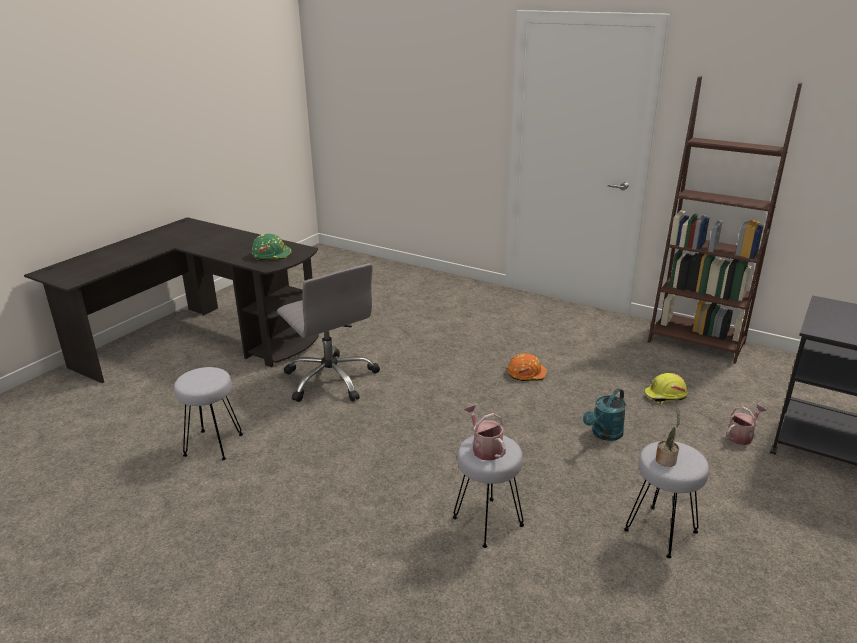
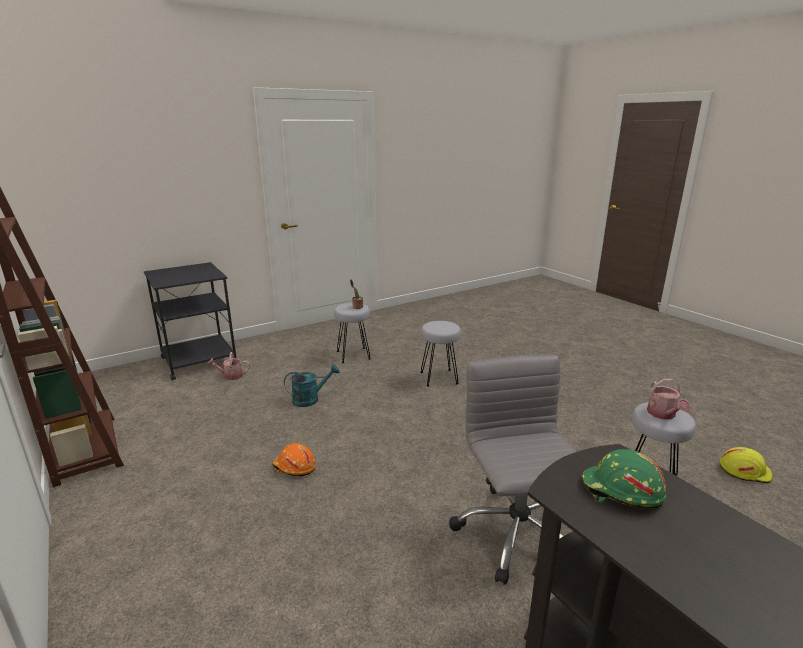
camera: 155 degrees left, 5 degrees down
watering can [464,405,506,461] -> watering can moved to [647,379,690,420]
yellow hard hat [644,373,688,404] -> yellow hard hat moved to [720,447,773,484]

